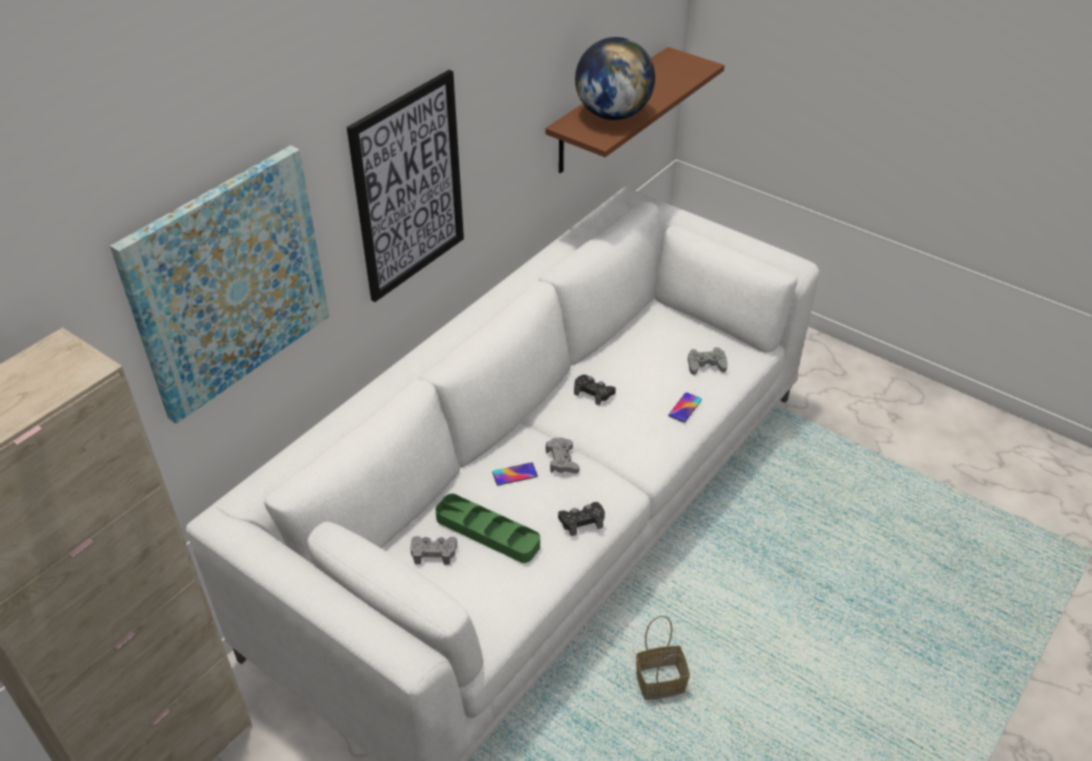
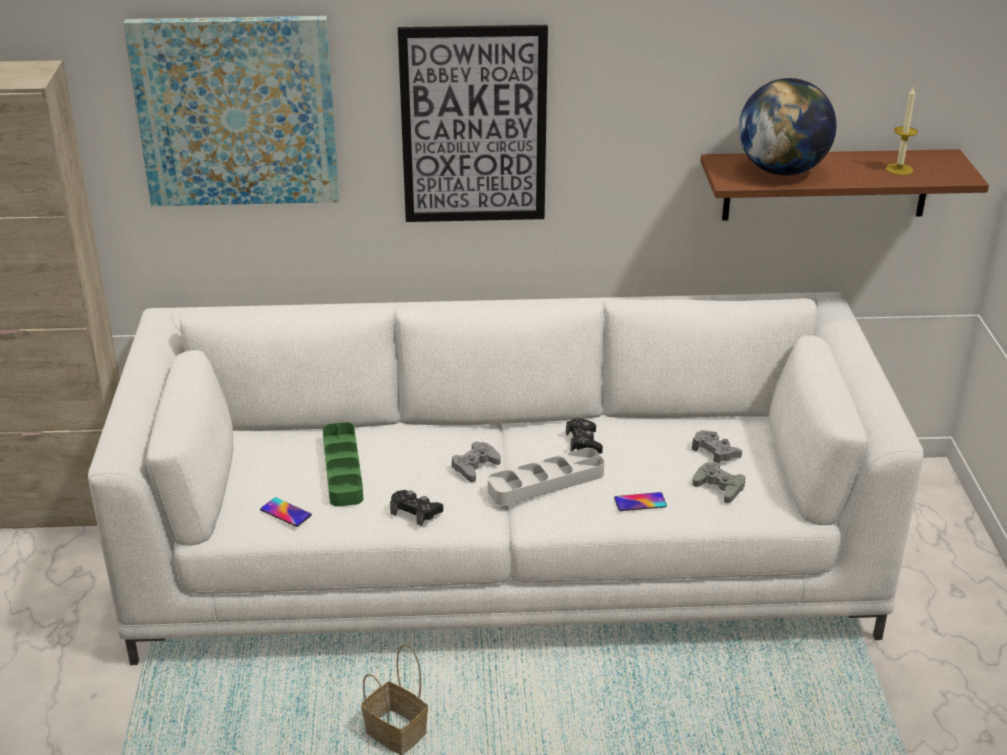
camera: 50 degrees right, 10 degrees down
grey game controller [410,536,457,565] -> grey game controller moved to [692,430,742,463]
phone [492,462,538,486] -> phone moved to [260,497,312,527]
none -> grey tray [488,448,604,506]
none -> candle [886,86,918,175]

